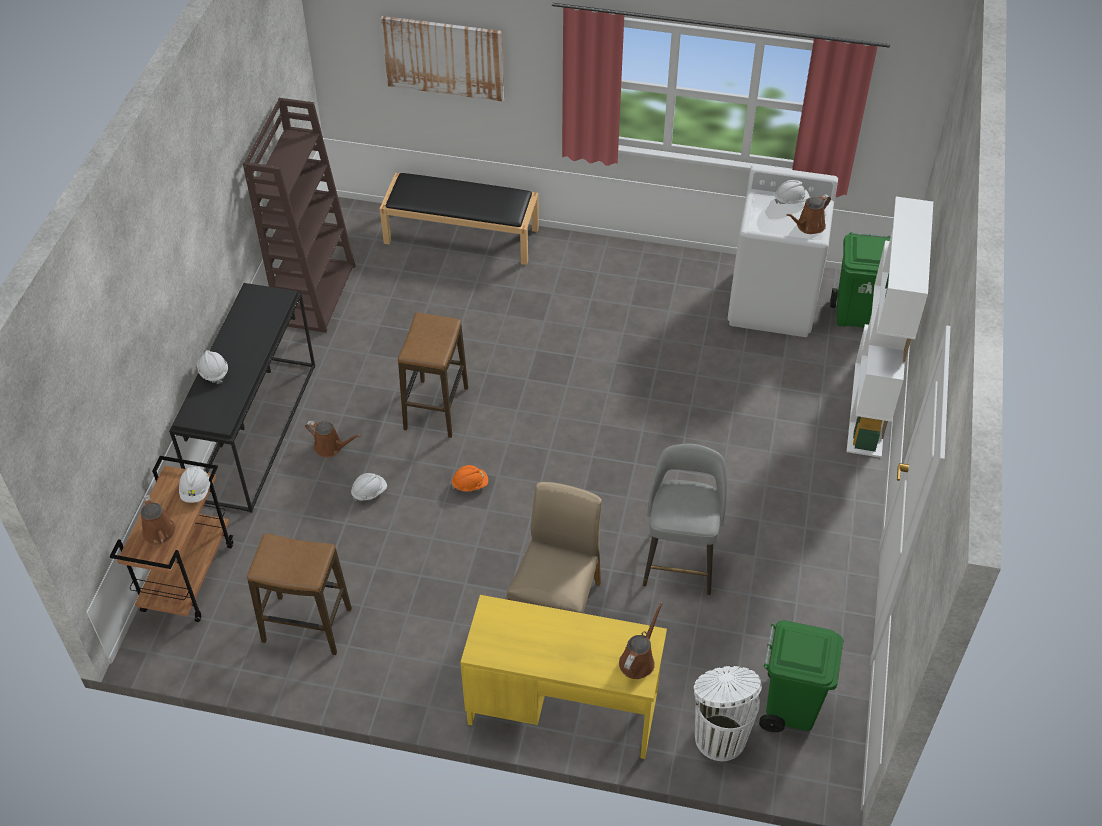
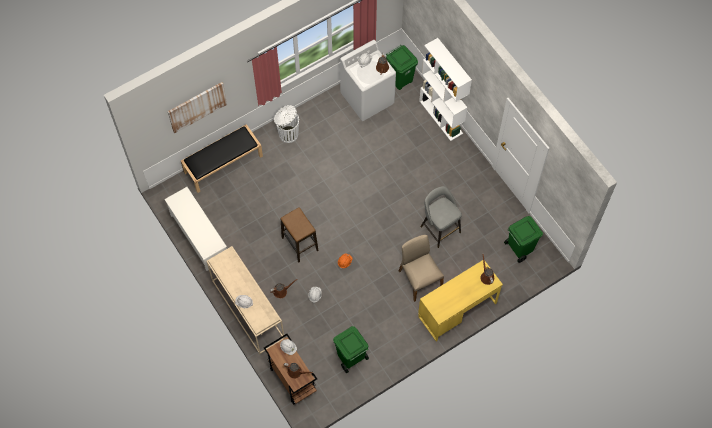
camera: 45 degrees left, 15 degrees up
black console table [169,283,315,513] -> beige console table [206,246,285,354]
brown bookcase [243,98,355,333] -> white shoe rack [164,187,227,271]
stool [247,533,352,655] -> green trash can [333,326,369,373]
white trash can [694,666,762,761] -> white trash can moved to [274,105,299,143]

